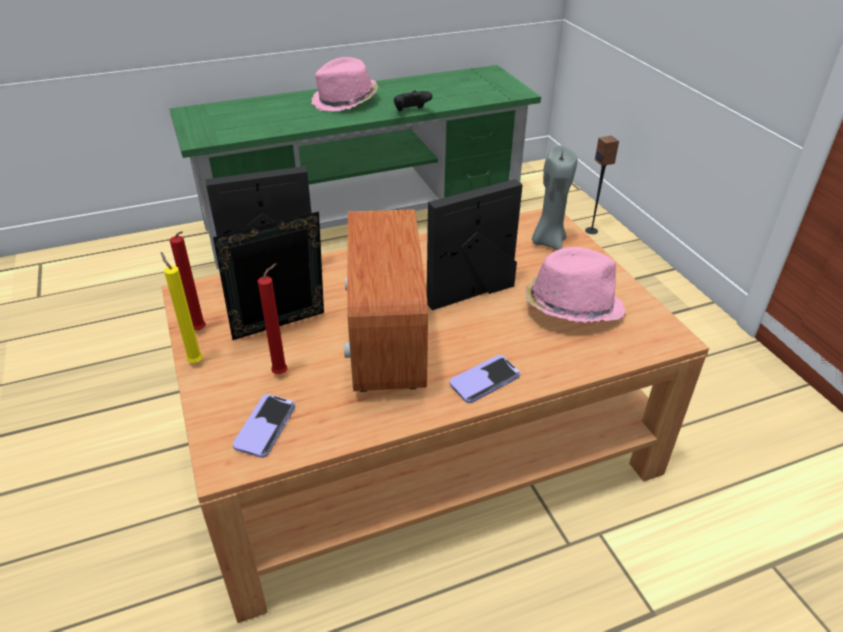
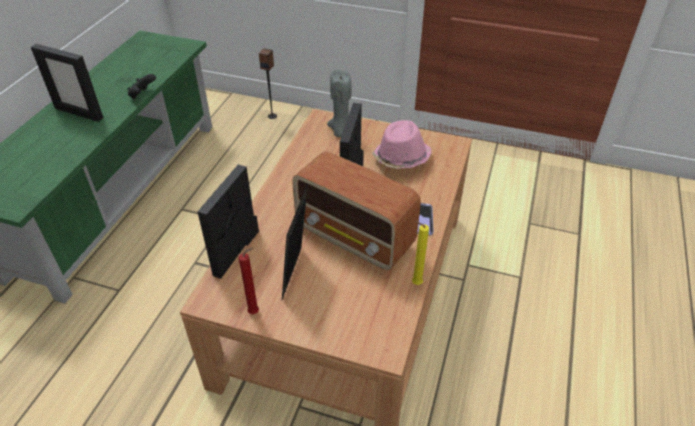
camera: 50 degrees left, 5 degrees up
yellow candle [161,252,203,363] -> yellow candle moved to [412,221,429,285]
phone [233,394,295,458] -> none
red candle [258,263,288,374] -> none
pink hat [311,57,378,111] -> picture frame [31,44,103,122]

